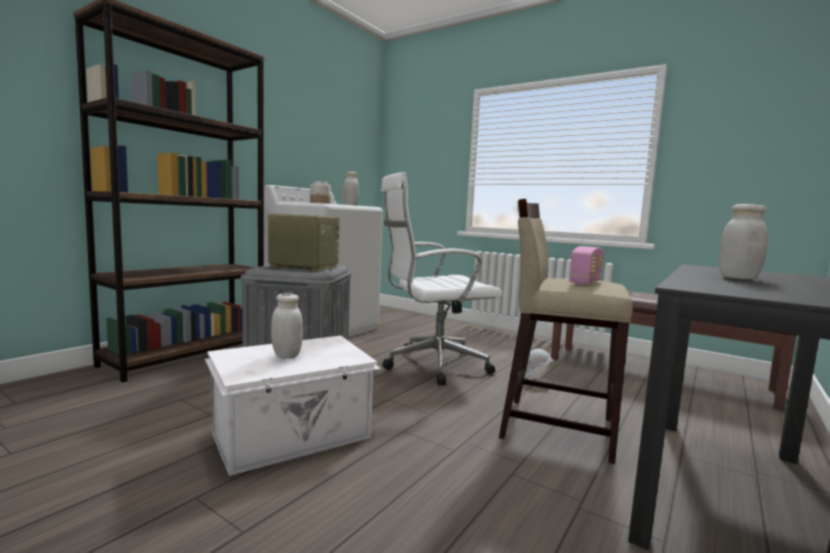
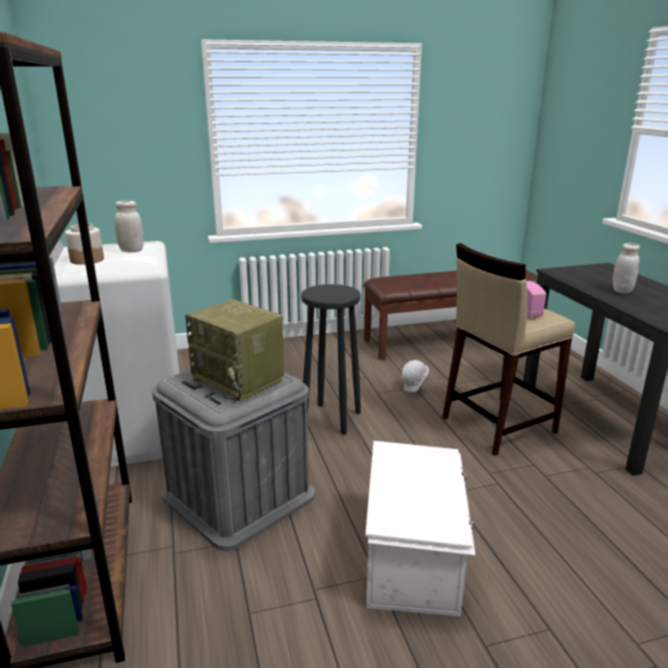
camera: 50 degrees left, 15 degrees up
radio [268,213,339,272] -> radio turned 105 degrees counterclockwise [185,299,284,402]
white jar [271,293,303,359] -> none
white office chair [381,172,502,386] -> black stool [301,284,361,435]

